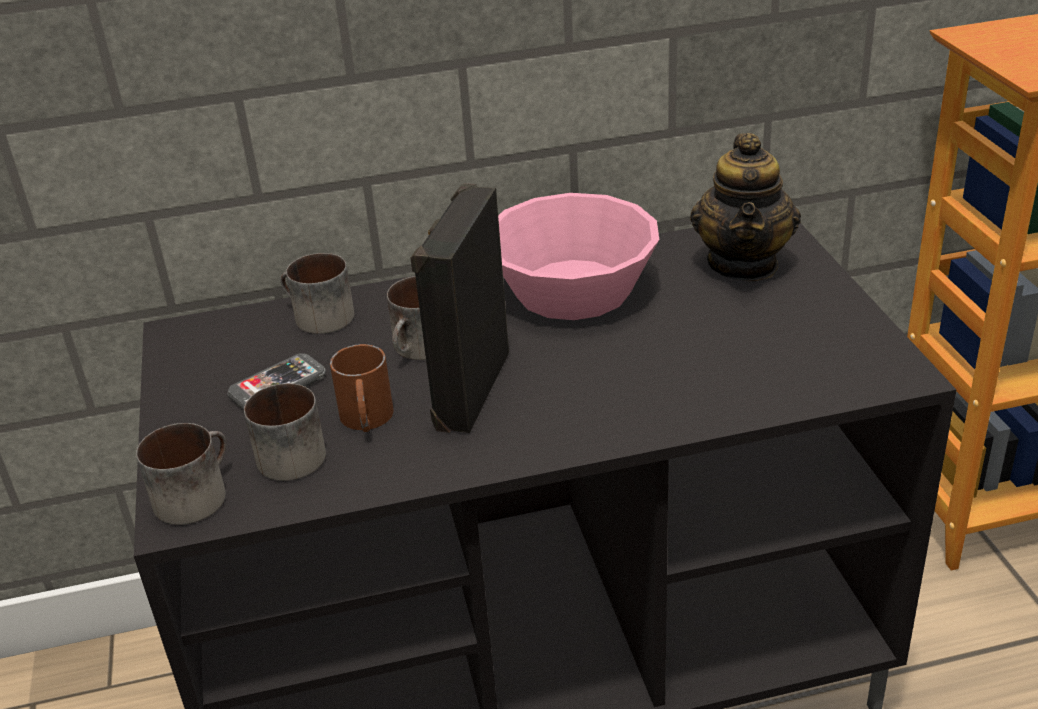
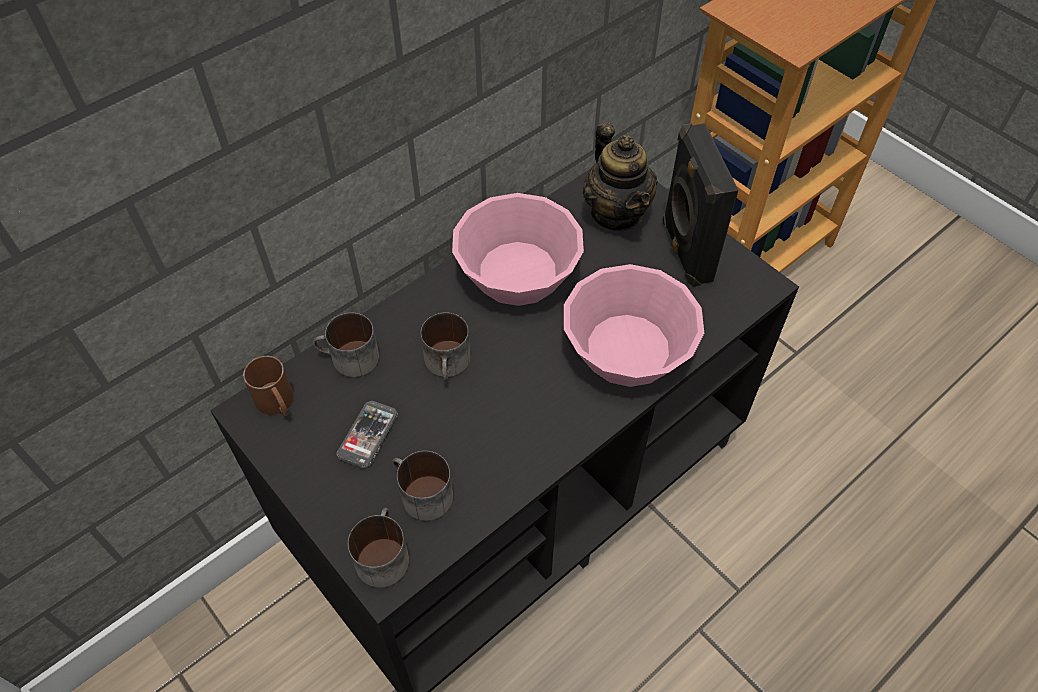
camera: 30 degrees left, 20 degrees up
brown mug [330,344,394,432] -> brown mug moved to [243,356,294,417]
black speaker [410,183,509,433] -> black speaker moved to [662,123,739,287]
none -> pink bowl [564,264,704,387]

